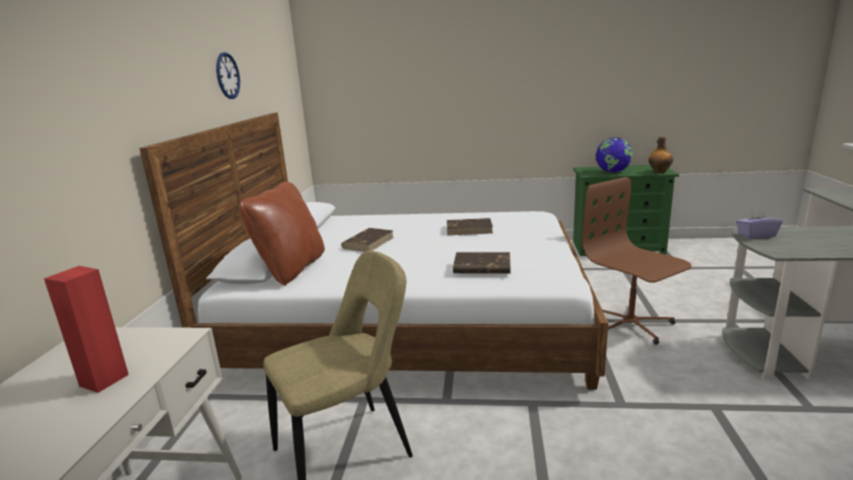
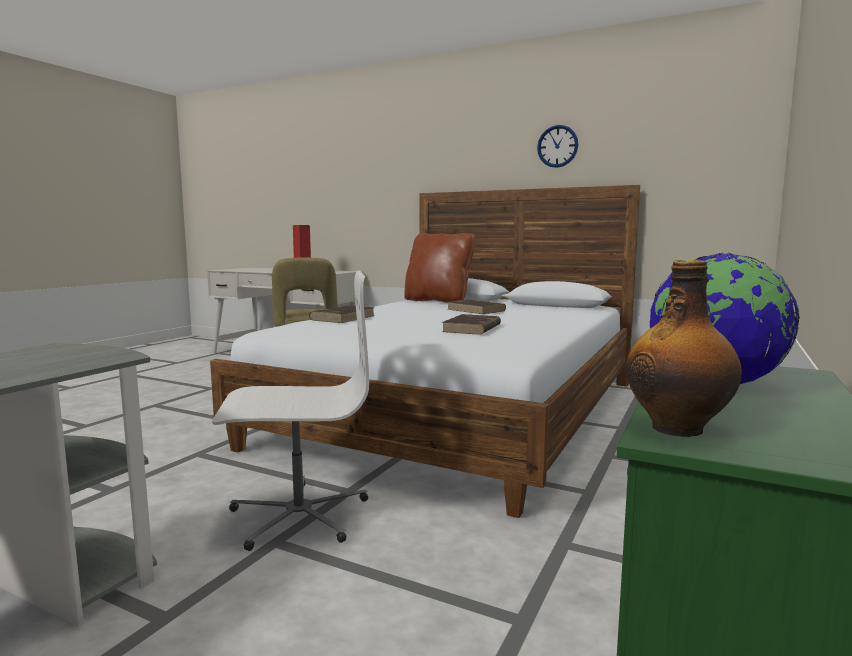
camera: 110 degrees right, 10 degrees down
brown office chair [582,177,692,345] -> white office chair [212,270,369,551]
purple tissue box [736,209,783,239] -> none

